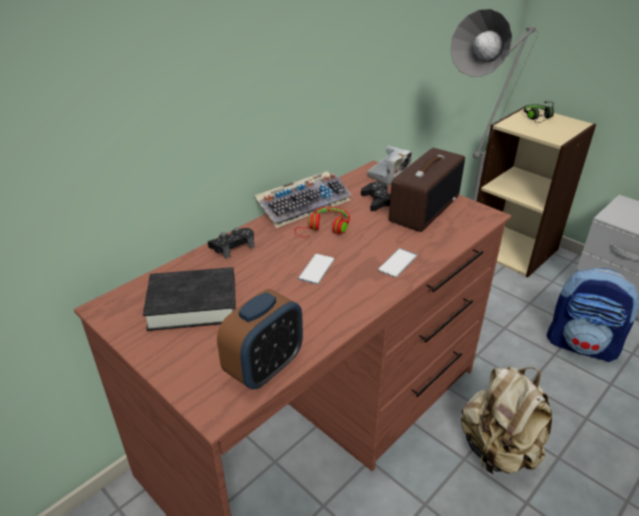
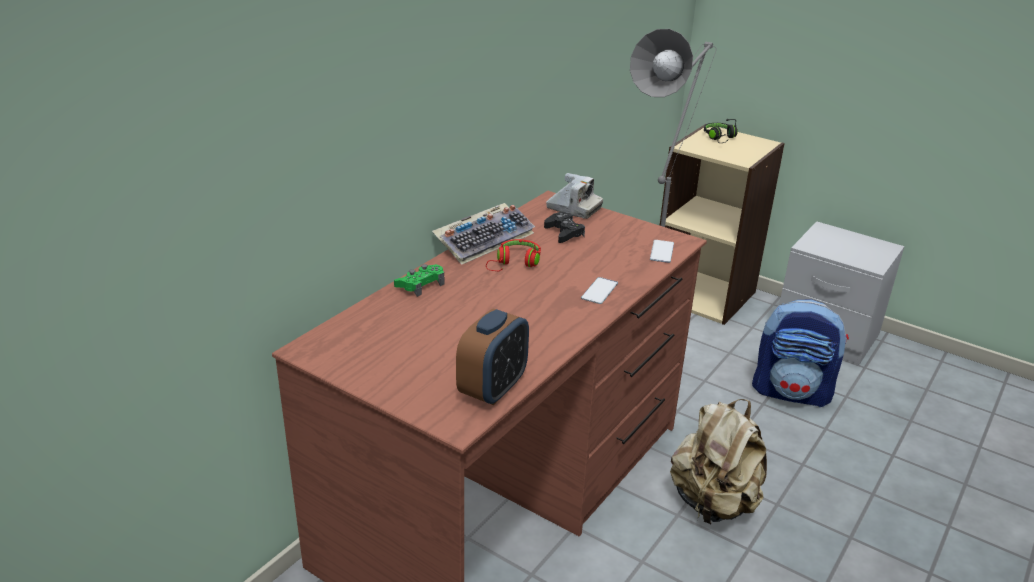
camera: 10 degrees left, 5 degrees down
black book [143,267,236,331] -> none
black game controller [208,228,254,259] -> green game controller [394,264,445,297]
phone [298,254,334,284] -> phone moved to [650,240,674,263]
radio [389,148,465,232] -> none

